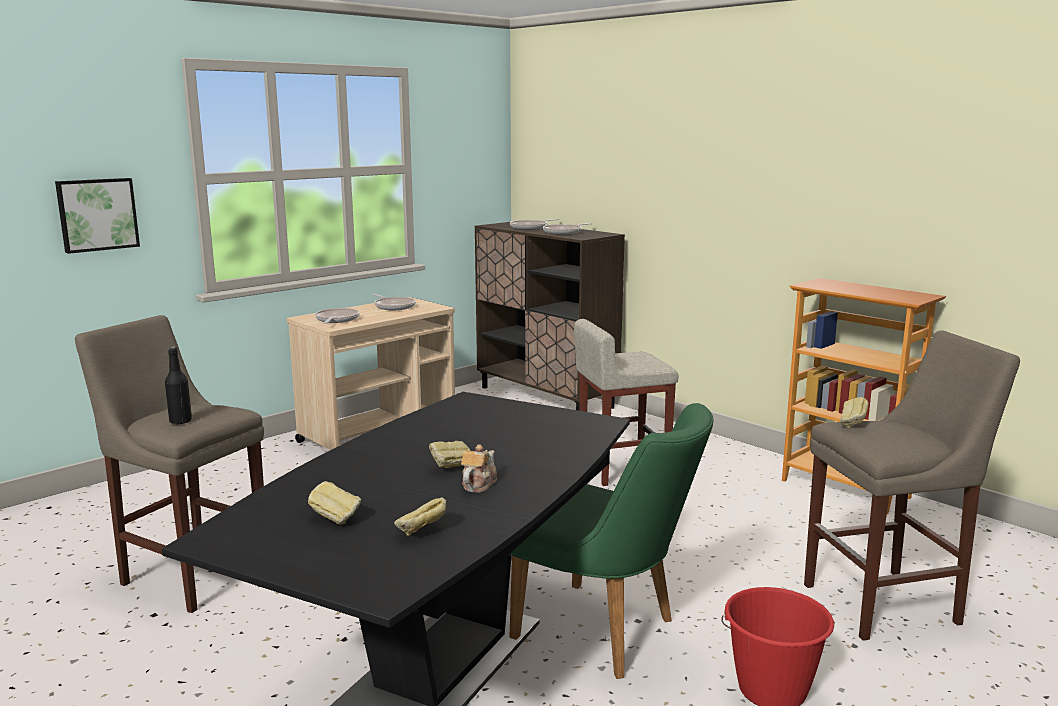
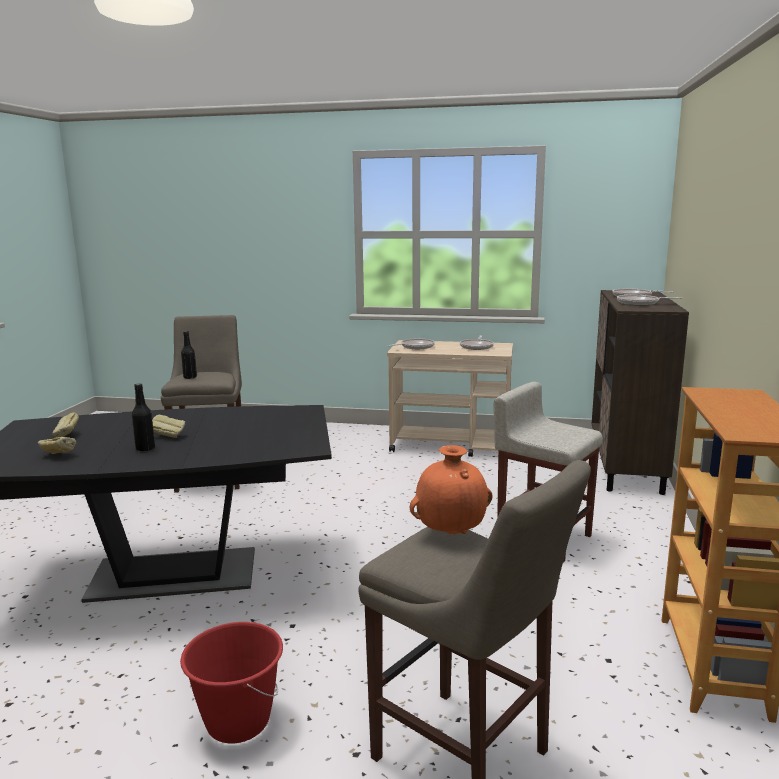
camera: 55 degrees right, 0 degrees up
picture [55,178,140,254] -> none
teapot [461,444,497,493] -> black bottle [132,383,155,451]
green chair [509,403,714,679] -> none
bread [839,397,869,428] -> orange vase [410,445,493,535]

